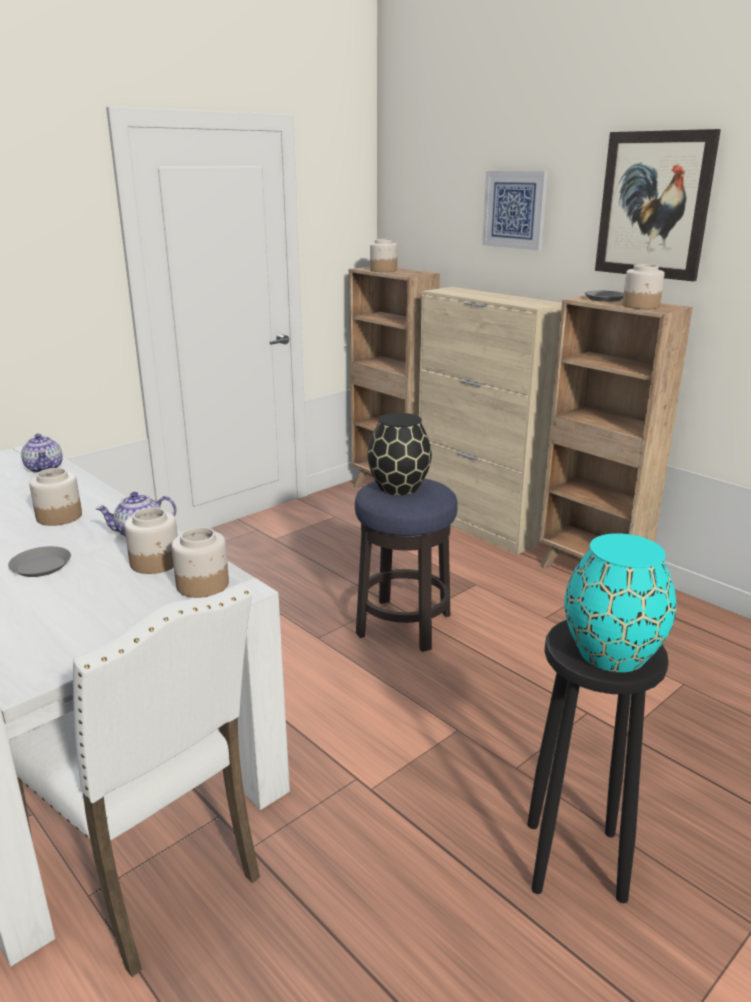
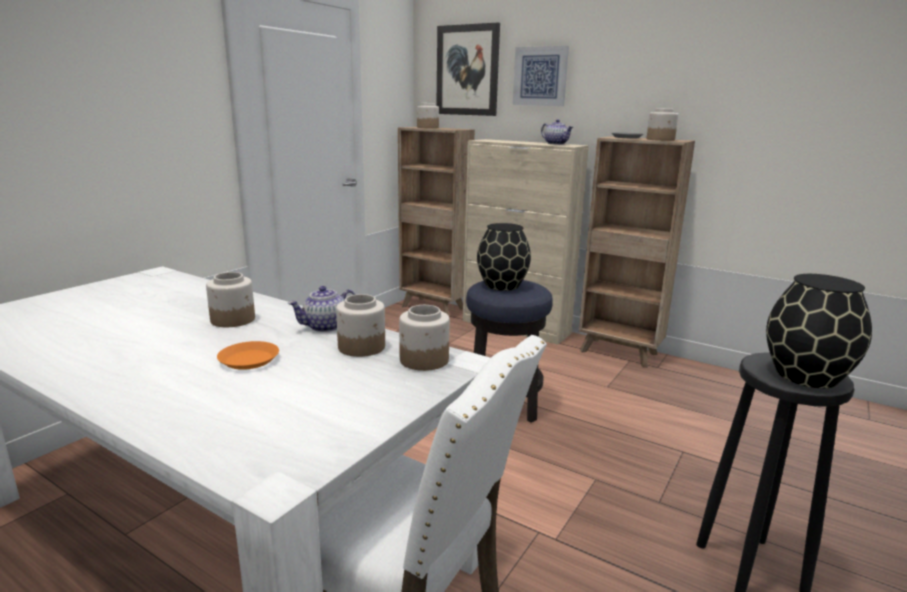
camera: 15 degrees left, 5 degrees down
grey plate [8,546,71,577] -> orange plate [217,341,279,370]
teapot [21,433,63,473] -> teapot moved to [541,119,573,145]
turquoise vase [565,533,676,673] -> black vase [766,274,872,388]
picture [595,129,721,281] -> picture moved to [436,23,500,116]

